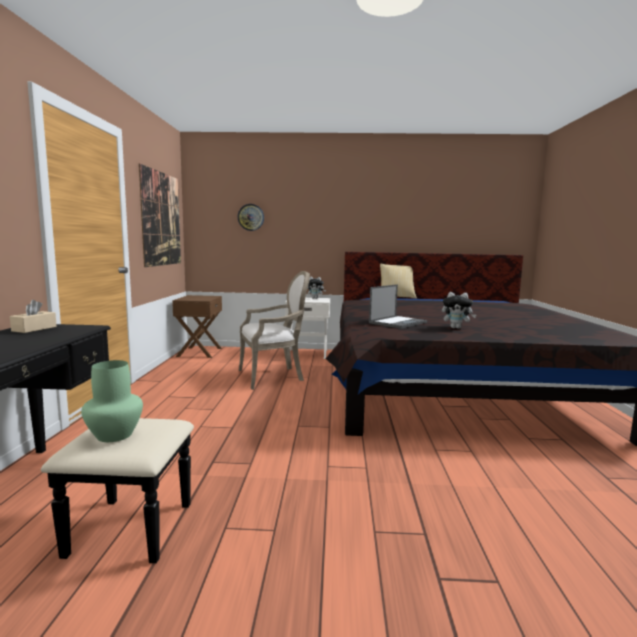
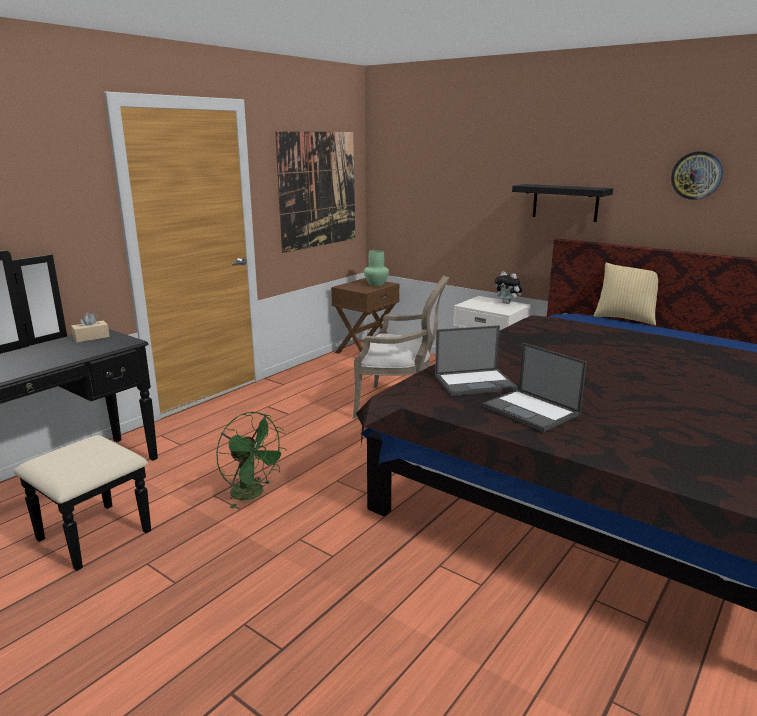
camera: 35 degrees right, 10 degrees up
green vase [81,360,143,442] -> green vase moved to [364,250,389,286]
wall clock [238,204,264,231] -> wall clock moved to [671,151,723,200]
plush toy [442,292,476,329] -> laptop [483,343,587,432]
none -> green fan [216,412,287,508]
none -> black shelf [512,184,613,222]

